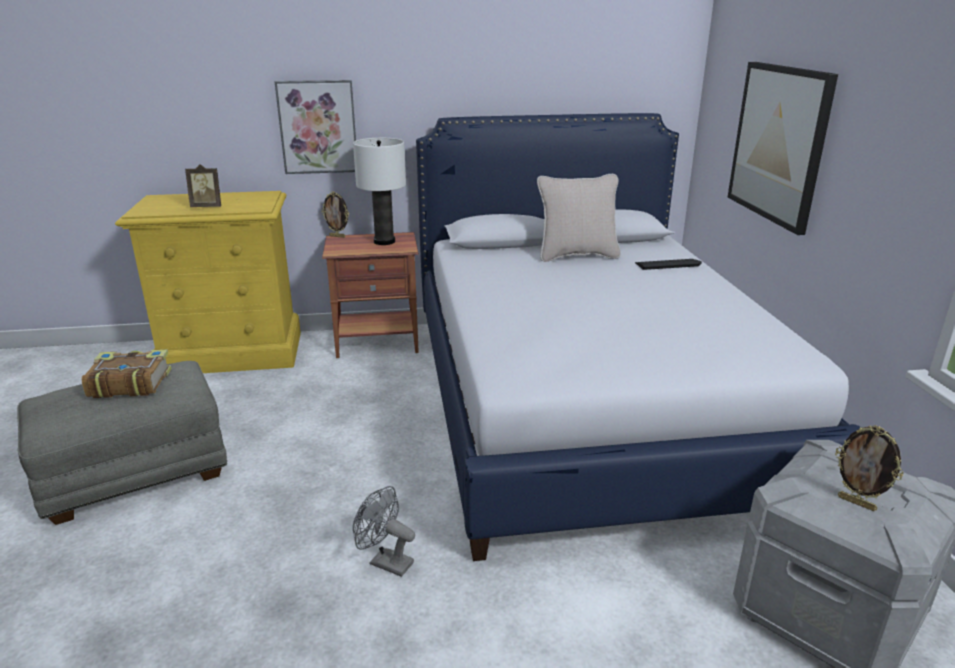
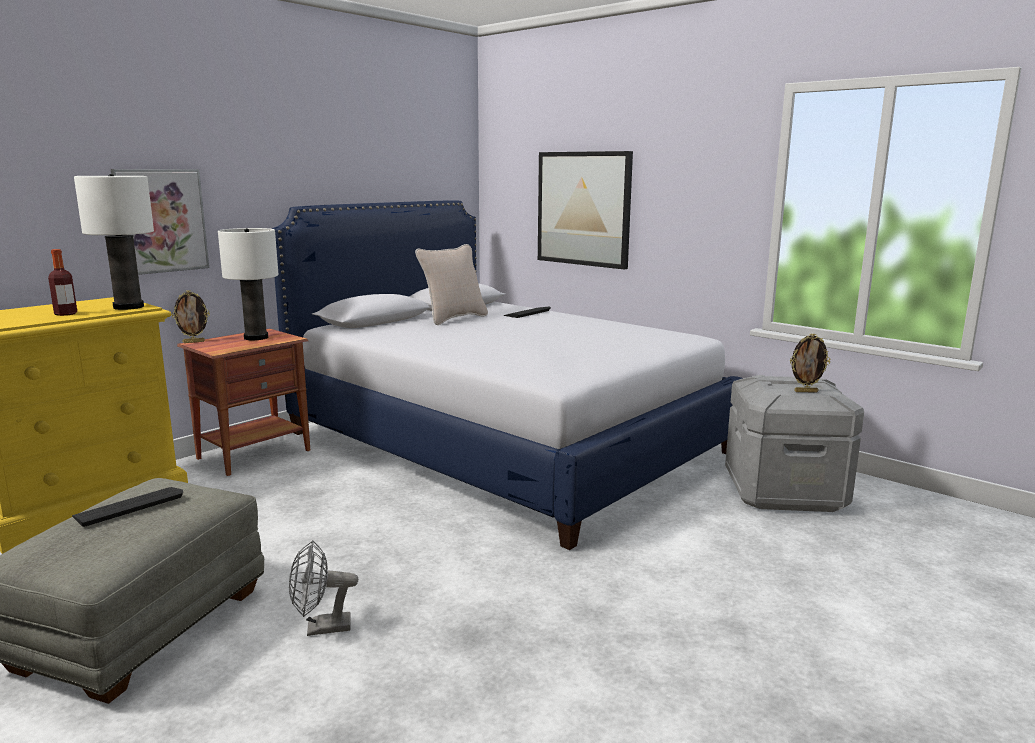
camera: 40 degrees left, 10 degrees down
book [82,349,172,398] -> keyboard [72,487,183,527]
picture frame [185,164,221,207] -> bottle [48,249,77,316]
grey fan [353,486,415,577] -> grey fan moved to [289,540,358,636]
none -> white table lamp [74,174,154,310]

